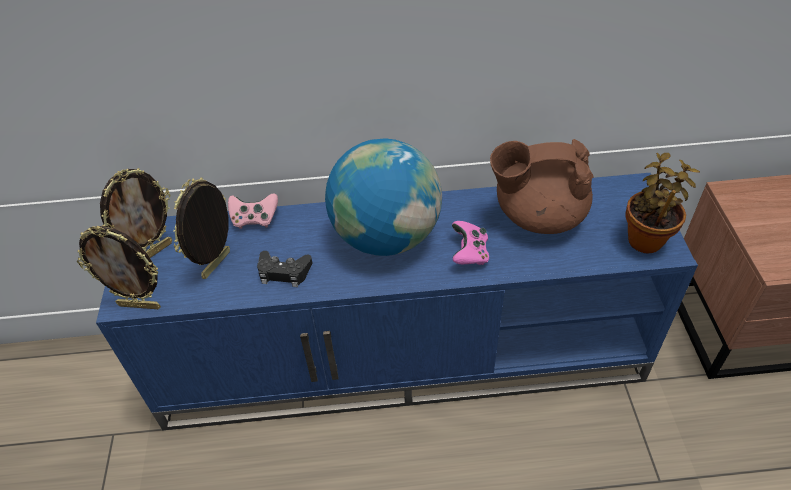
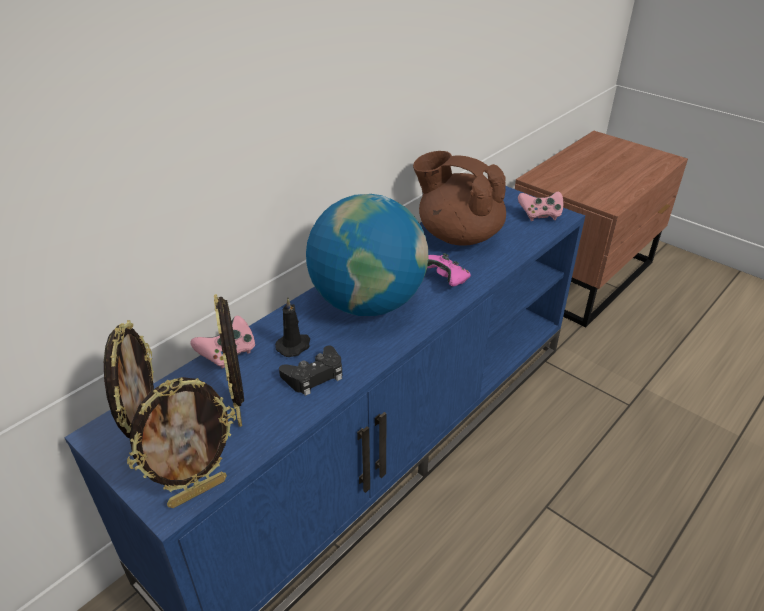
camera: 45 degrees left, 10 degrees down
brown teapot [490,139,594,234] -> brown teapot turned 75 degrees clockwise [413,151,506,246]
potted plant [626,153,700,254] -> pink game controller [518,192,563,221]
none -> black candle [275,298,310,357]

